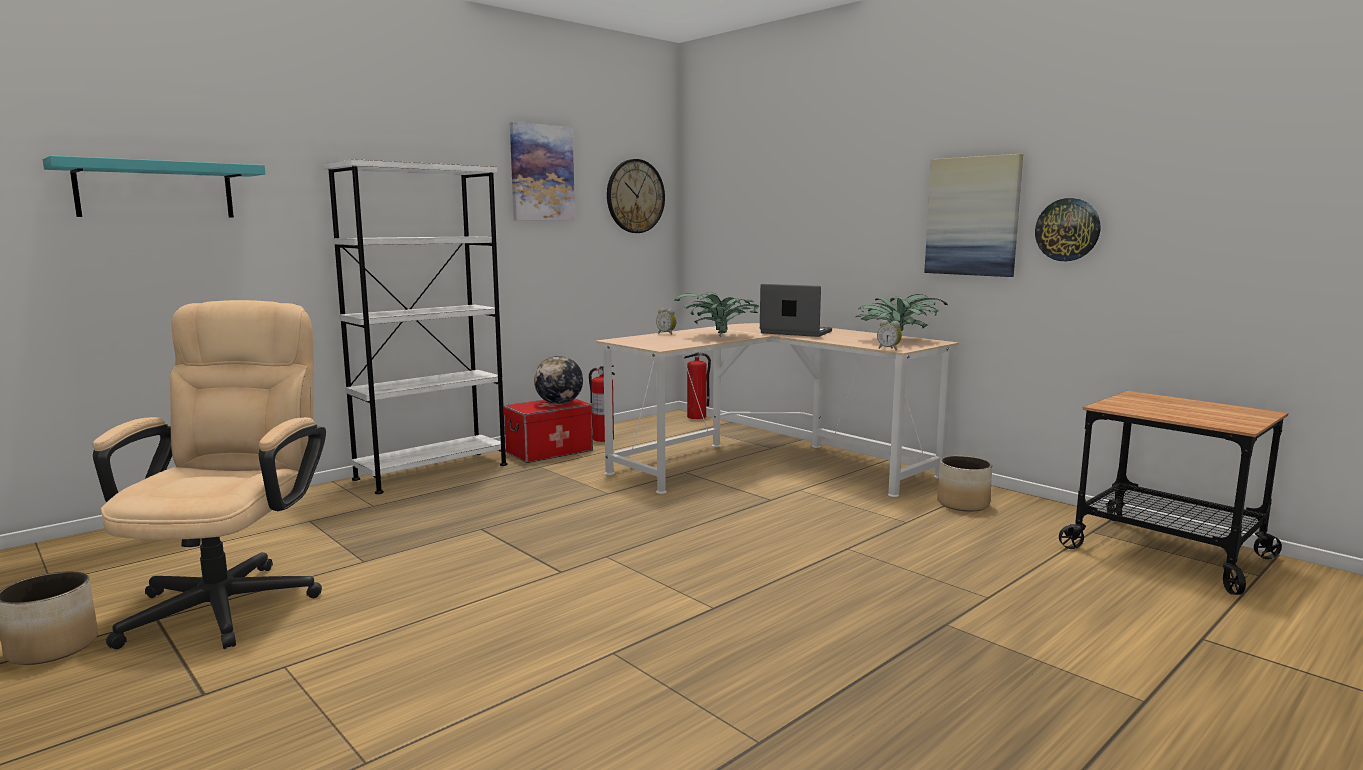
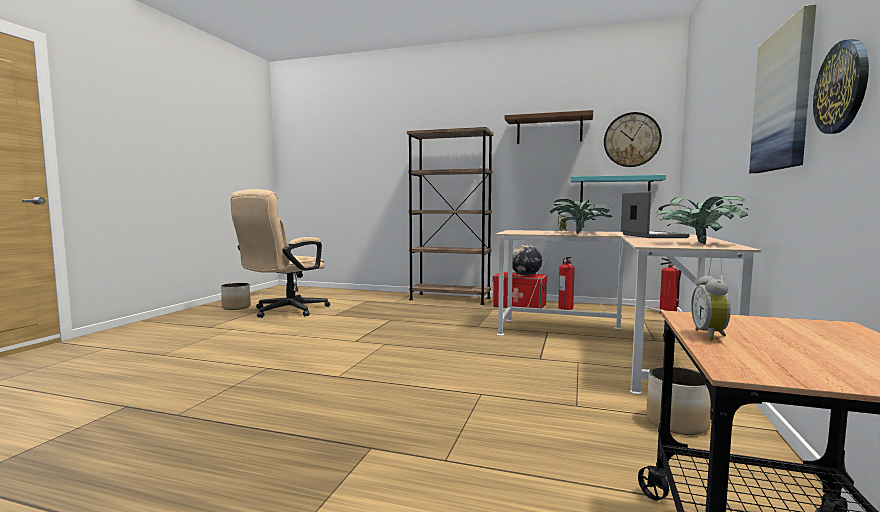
camera: 60 degrees right, 5 degrees down
turquoise shelf [43,156,265,218] -> turquoise shelf moved to [571,175,666,203]
beige office chair [93,300,326,649] -> beige office chair turned 150 degrees clockwise [231,189,330,318]
white bookcase [324,159,508,494] -> brown bookcase [407,127,494,305]
picture [510,122,575,221] -> brown shelf [505,110,593,144]
alarm clock [877,320,902,350] -> alarm clock moved to [691,275,731,341]

